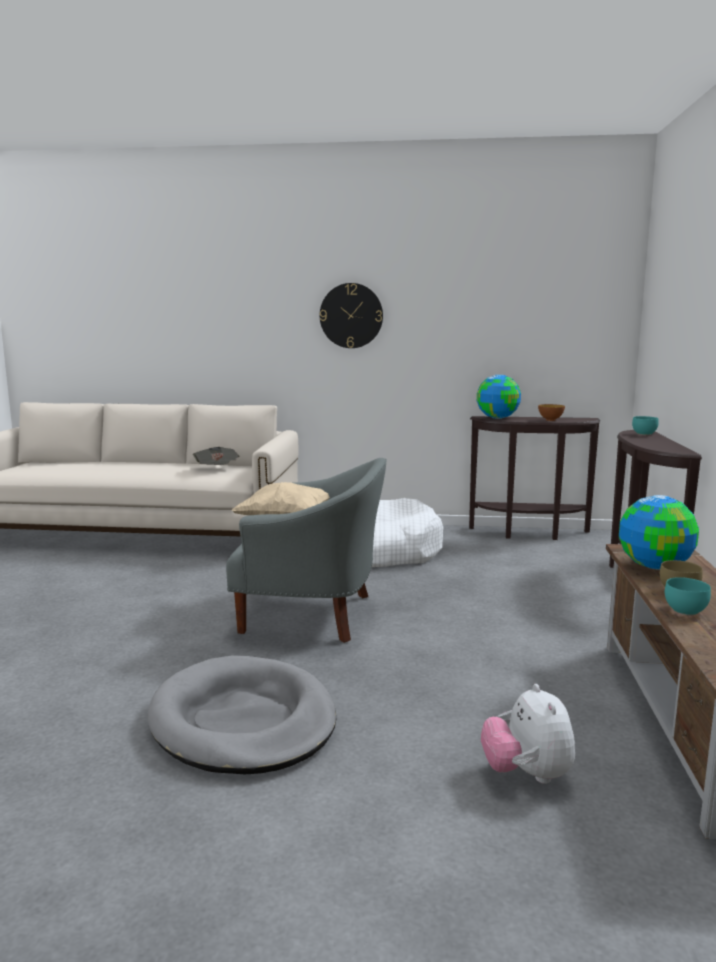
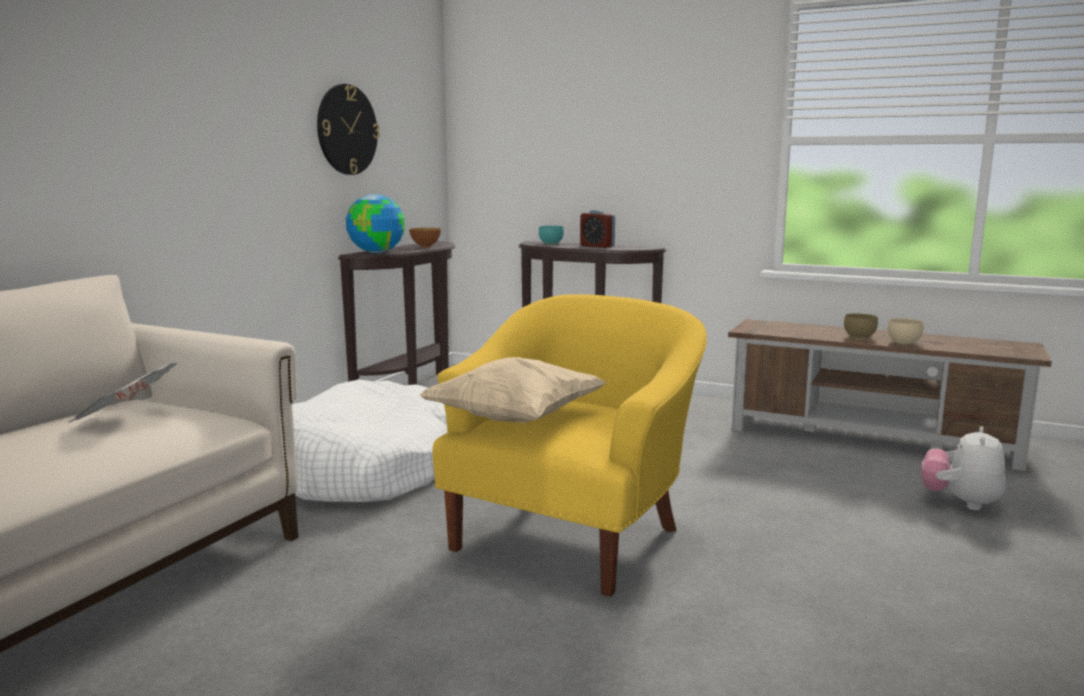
camera: 70 degrees left, 0 degrees up
grey dog bed [148,655,337,774] -> none
grey armchair [226,458,387,643] -> yellow armchair [432,294,707,597]
wall clock [320,283,383,348] -> wall clock moved to [317,84,380,175]
plush toy [481,684,575,784] -> plush toy turned 105 degrees clockwise [921,427,1006,510]
globe [619,495,699,570] -> none
turquoise bowl [665,577,711,615] -> beige bowl [888,318,924,345]
none -> alarm clock [580,210,615,248]

